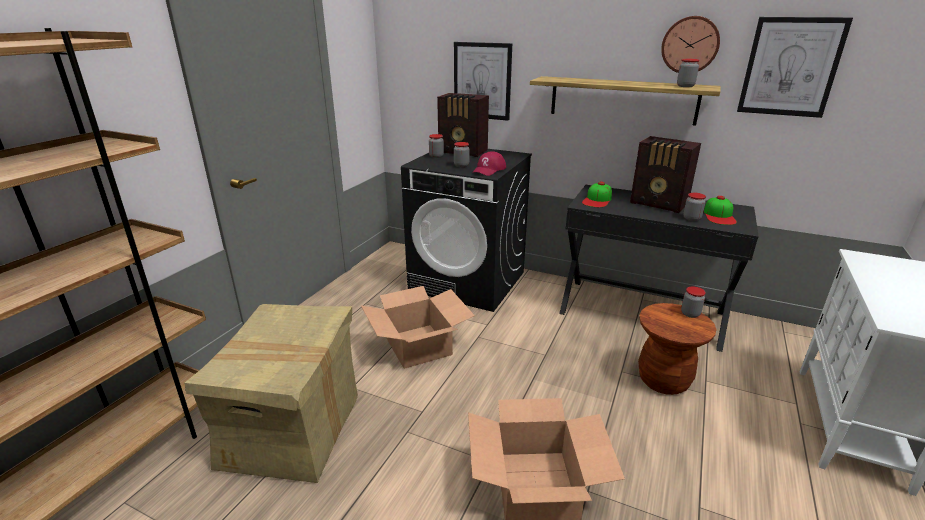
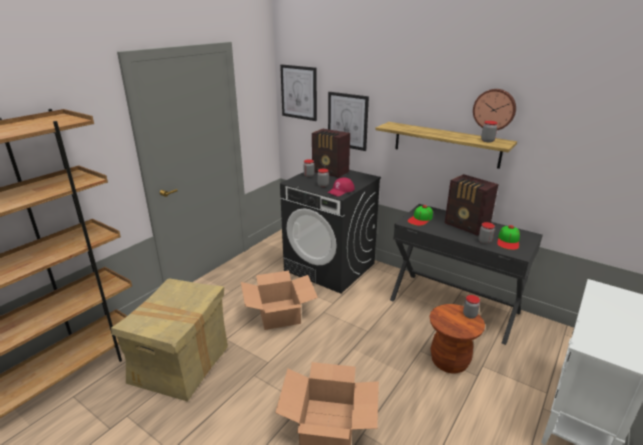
camera: 10 degrees right, 0 degrees up
picture [737,17,853,118] -> picture moved to [280,64,317,121]

